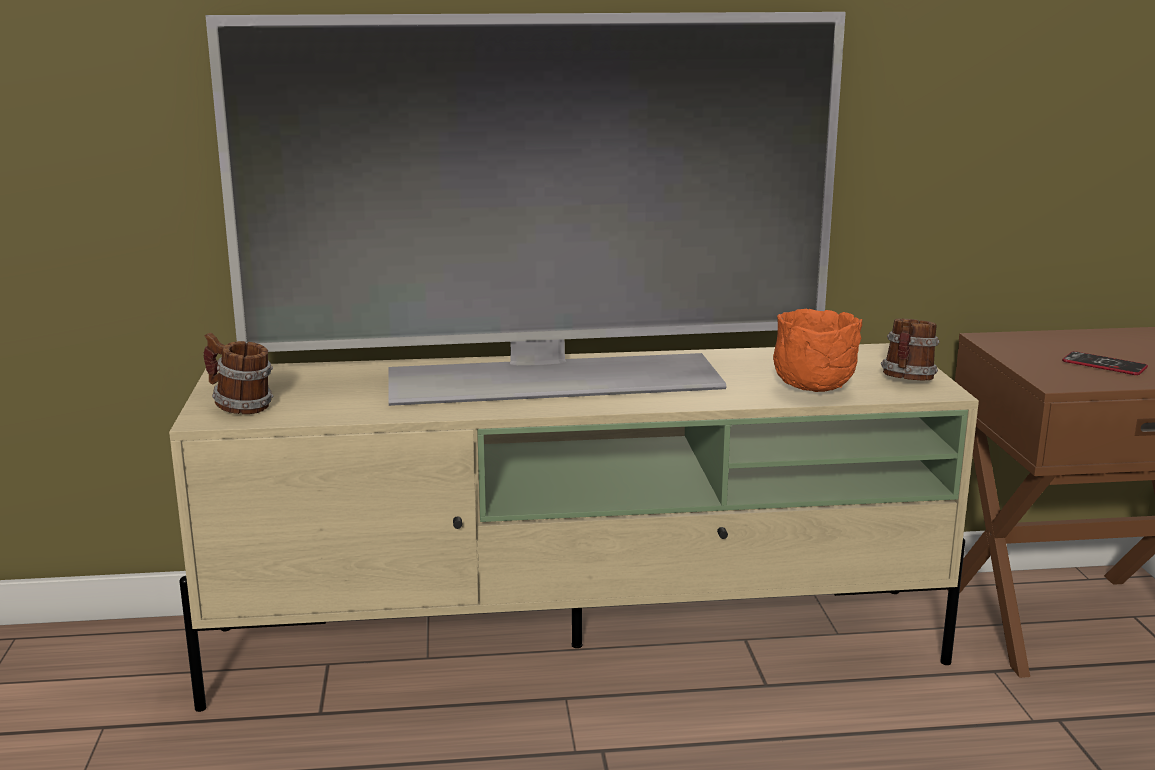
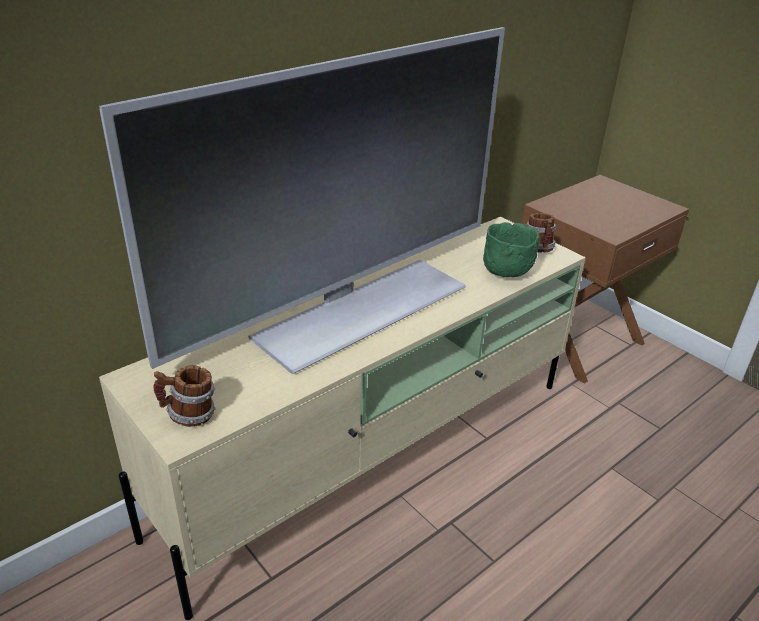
camera: 35 degrees left, 15 degrees up
orange bowl [773,309,862,392] -> green bowl [483,222,539,277]
phone [1062,351,1148,375] -> none

